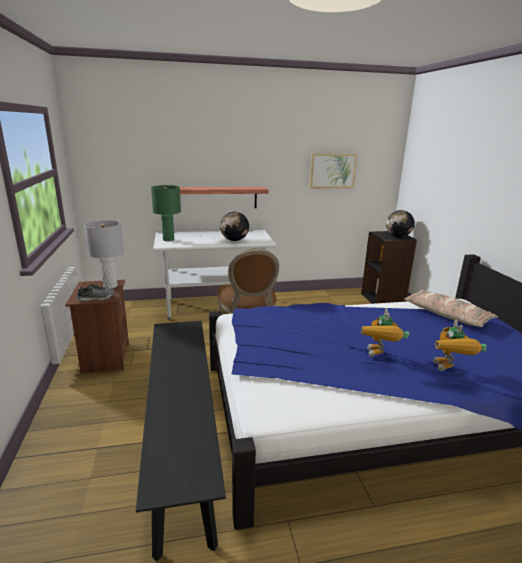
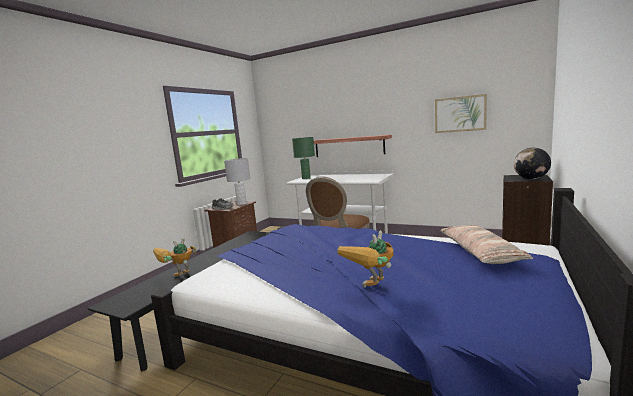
camera: 40 degrees right, 10 degrees down
globe [220,212,249,241] -> none
toy robot [361,308,410,357] -> toy robot moved to [153,238,197,277]

